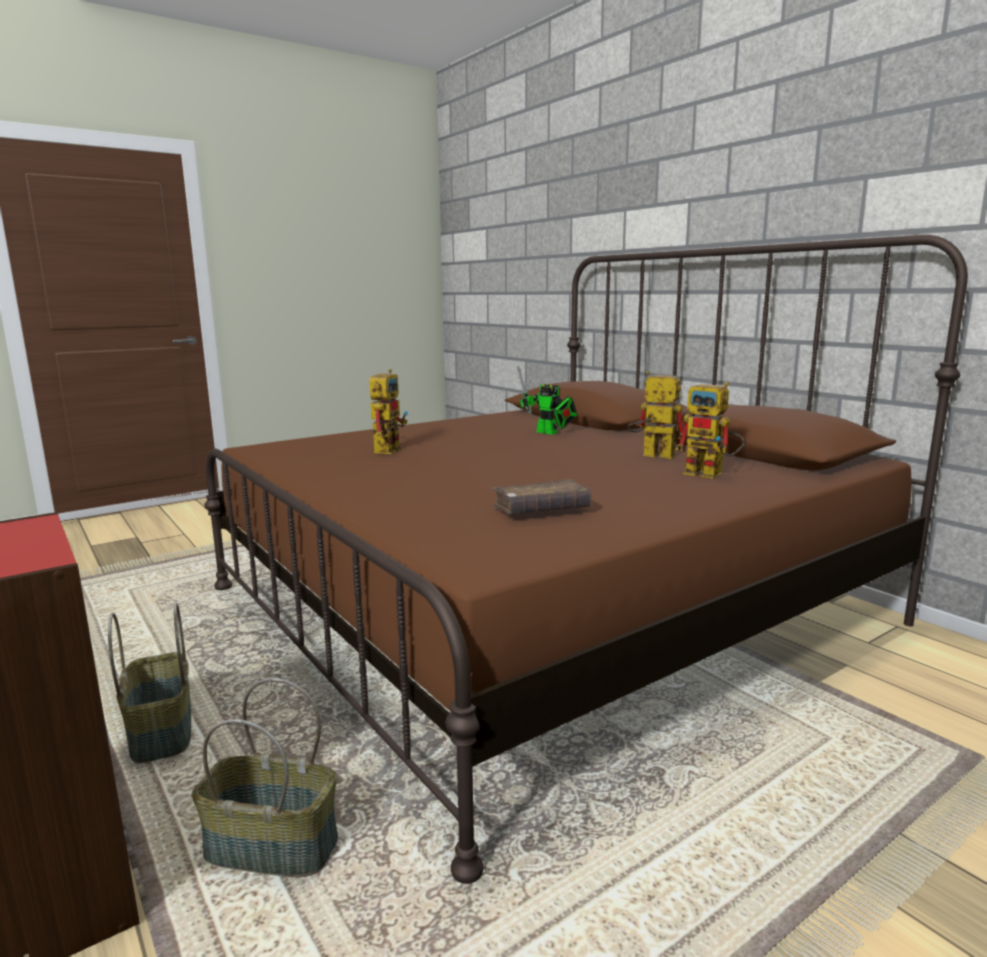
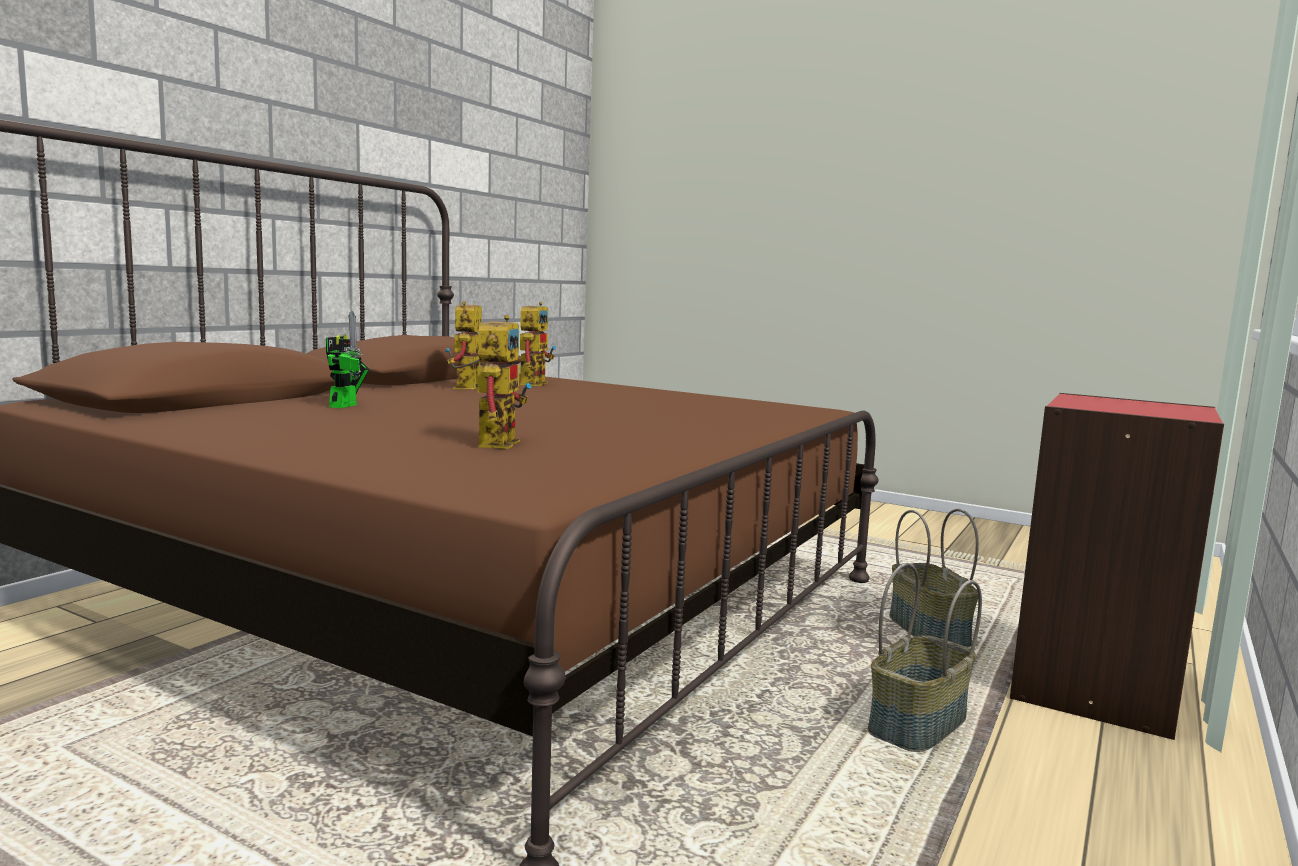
camera: 115 degrees left, 5 degrees down
toy robot [369,369,408,454] -> toy robot turned 105 degrees clockwise [476,315,532,449]
brown book [492,479,591,515] -> none

